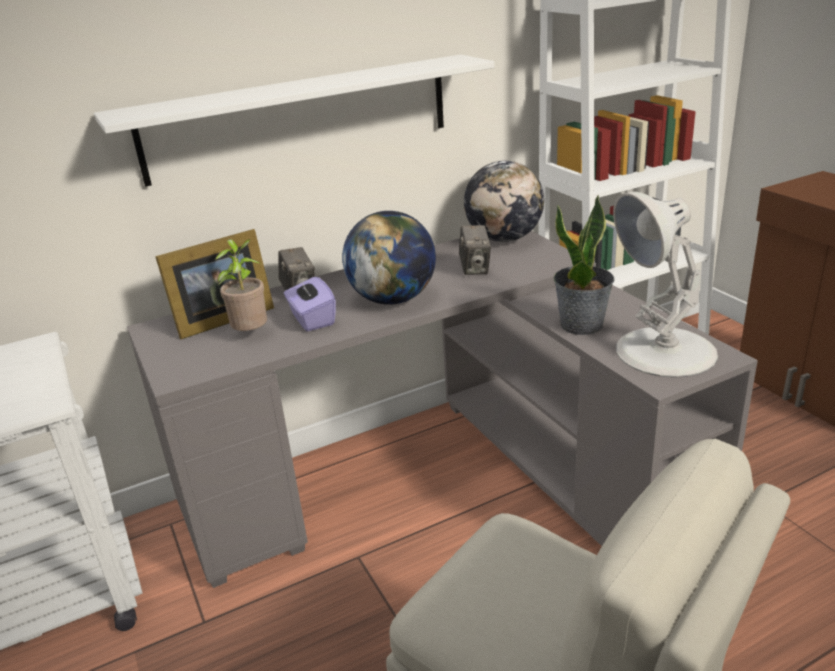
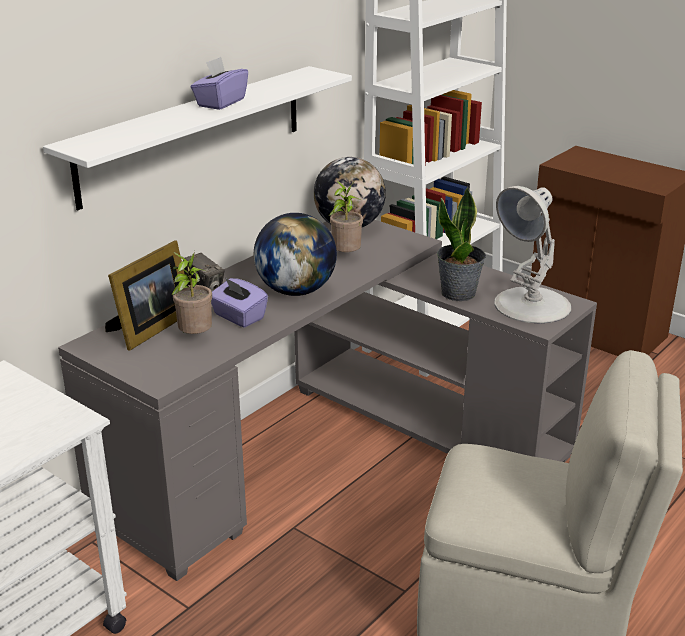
camera: 25 degrees left, 0 degrees up
camera [459,225,491,275] -> potted plant [329,181,363,252]
none -> purple tissue box [191,57,248,110]

